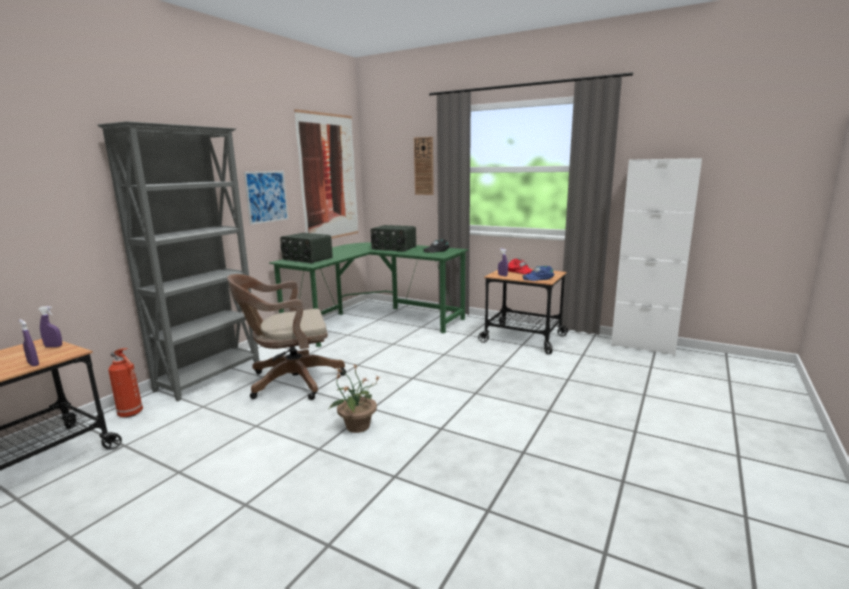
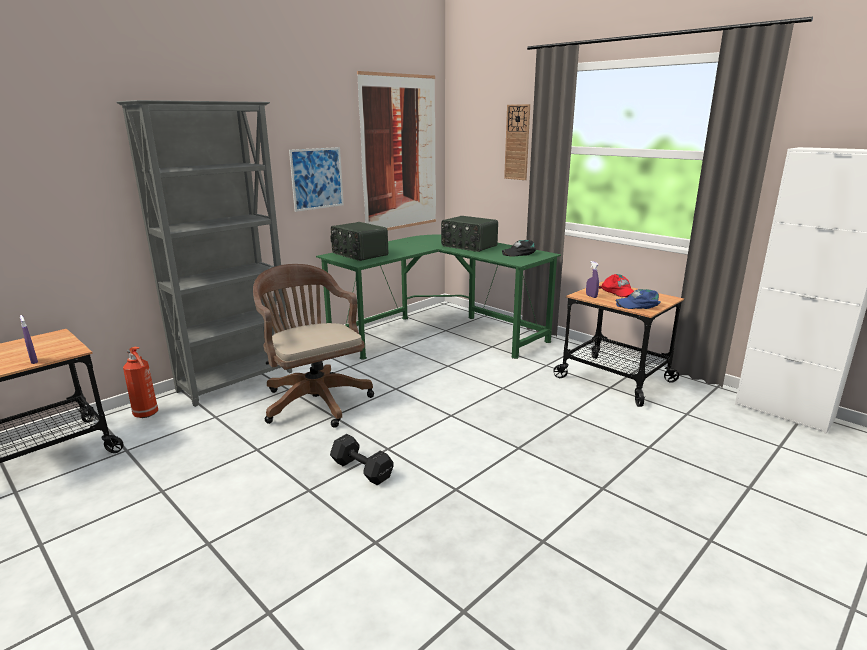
camera: 15 degrees right, 5 degrees up
purple spray bottle [38,306,62,347] -> none
brown office chair [227,274,346,400] -> brown office chair turned 60 degrees clockwise [253,264,374,428]
potted plant [329,365,381,433] -> black dumbbell [330,434,394,485]

